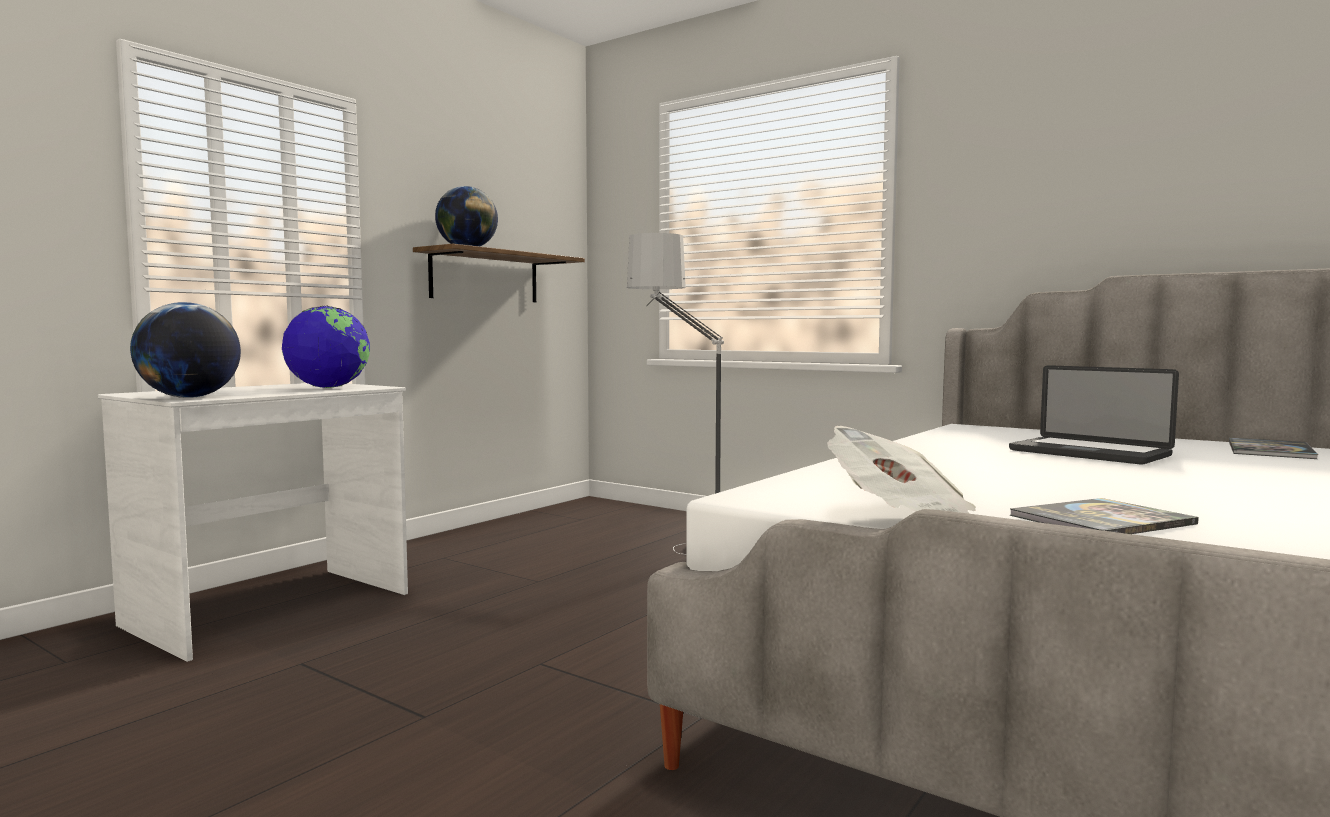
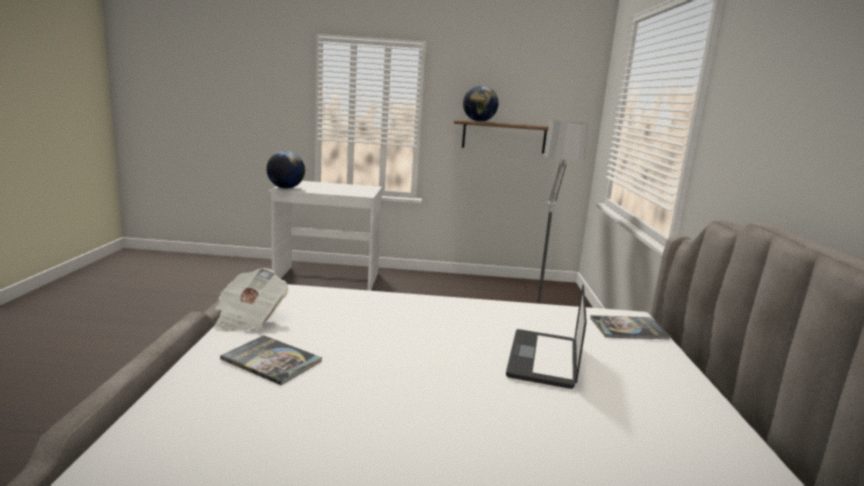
camera: 55 degrees right, 10 degrees up
globe [282,306,370,388] -> none
book [1229,438,1318,459] -> book moved to [590,315,671,340]

